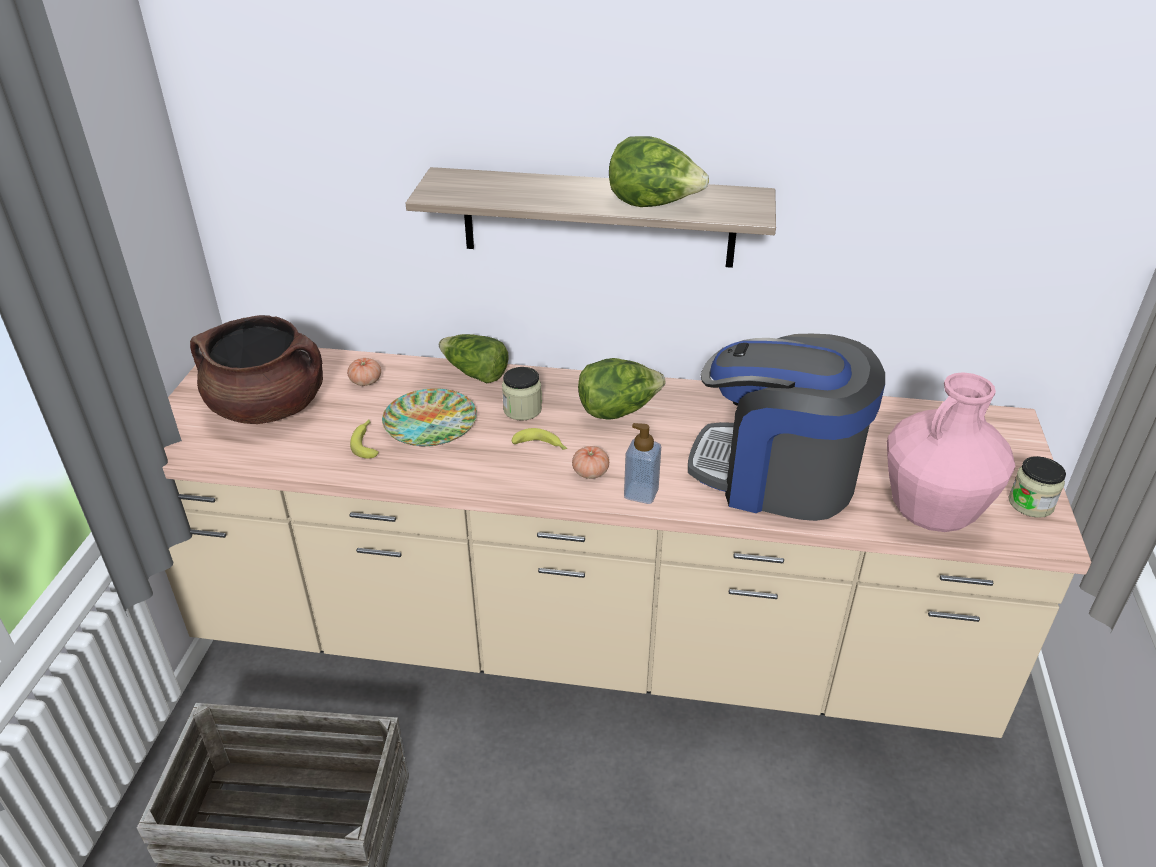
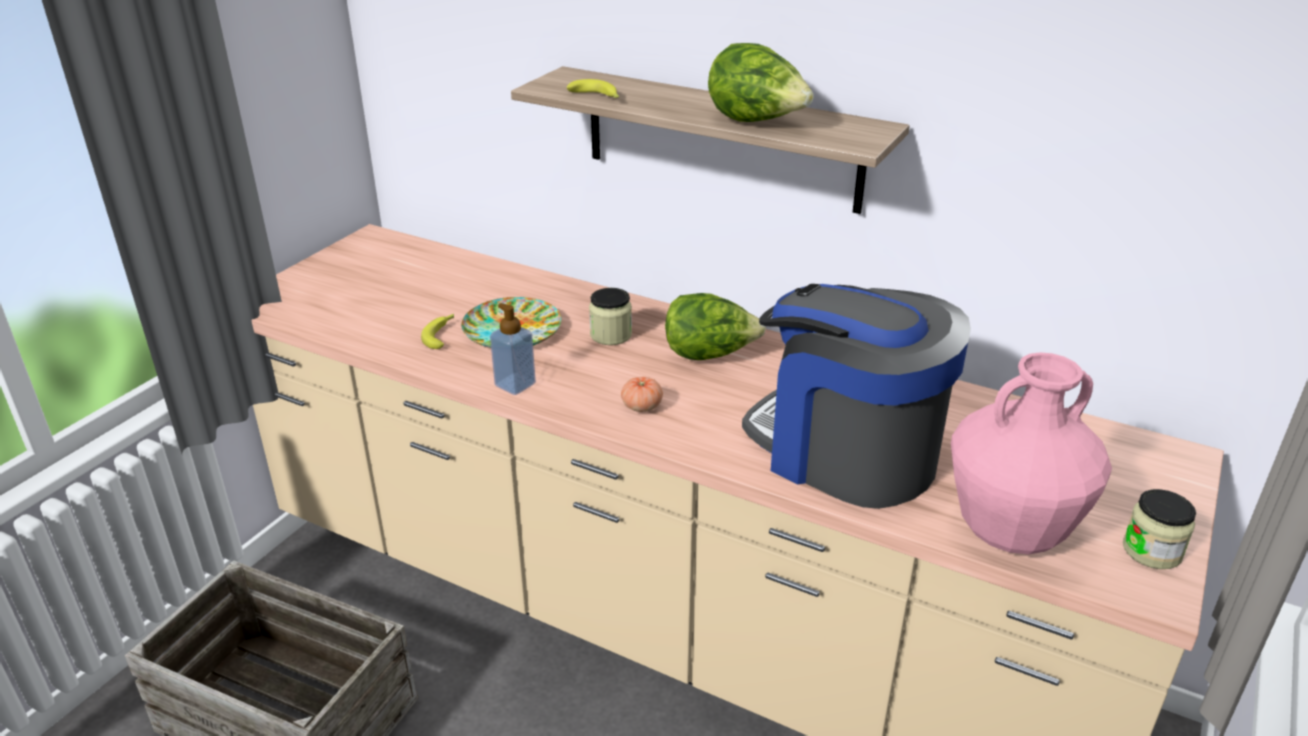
camera: 20 degrees right, 5 degrees down
brown cooking pot [190,315,323,424] -> none
tomato [347,358,381,386] -> none
lettuce [439,334,509,383] -> none
banana [512,428,567,450] -> banana moved to [567,79,619,98]
soap dispenser [624,423,661,504] -> soap dispenser moved to [490,303,536,395]

